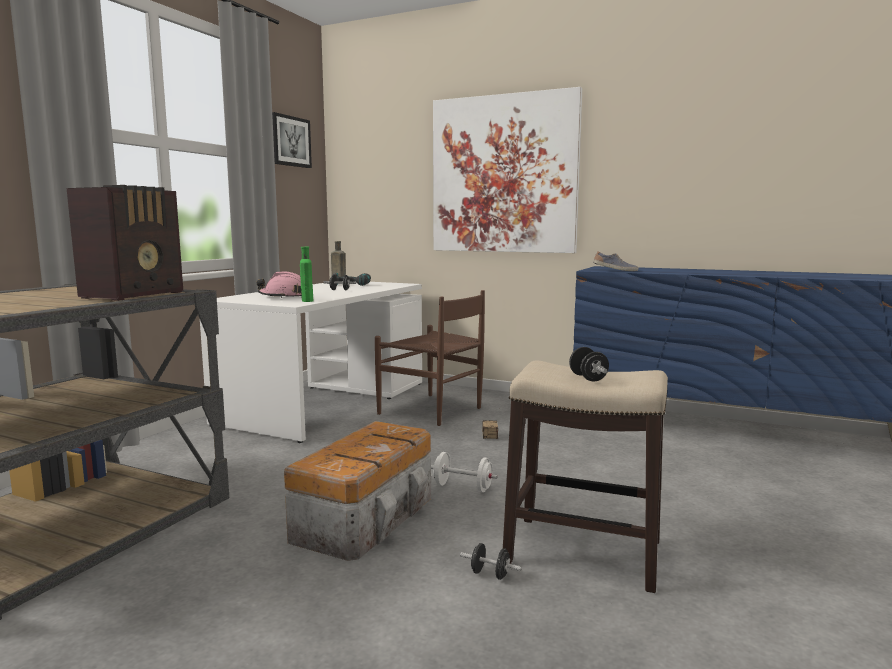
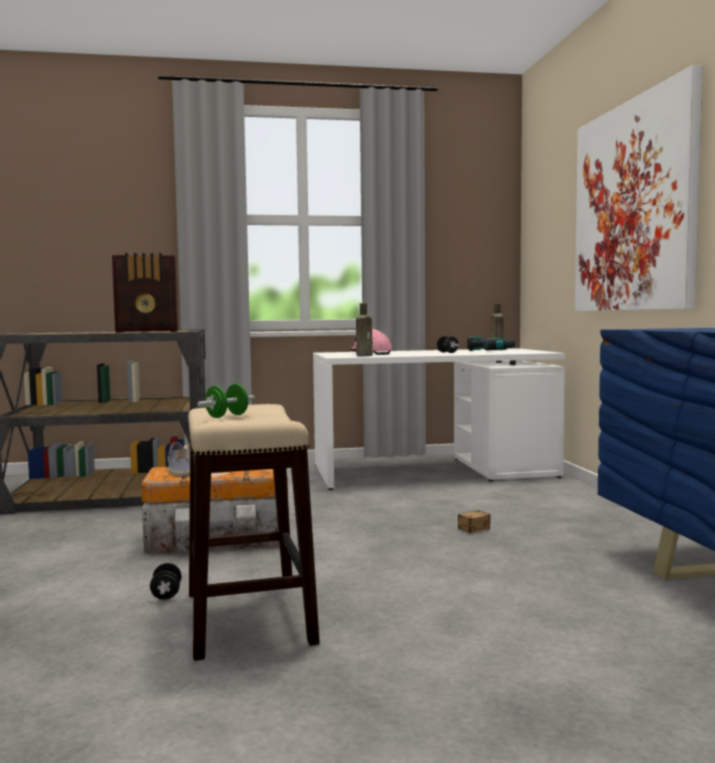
camera: 55 degrees right, 5 degrees down
picture [272,112,312,168] -> none
green bottle [300,247,313,302] -> brown bottle [356,303,373,357]
brown chair [375,290,485,426] -> none
white dumbbell [431,452,498,492] -> none
black dumbbell [569,347,609,381] -> green dumbbell [197,384,255,418]
shoe [593,251,638,271] -> shoe moved to [168,442,190,476]

